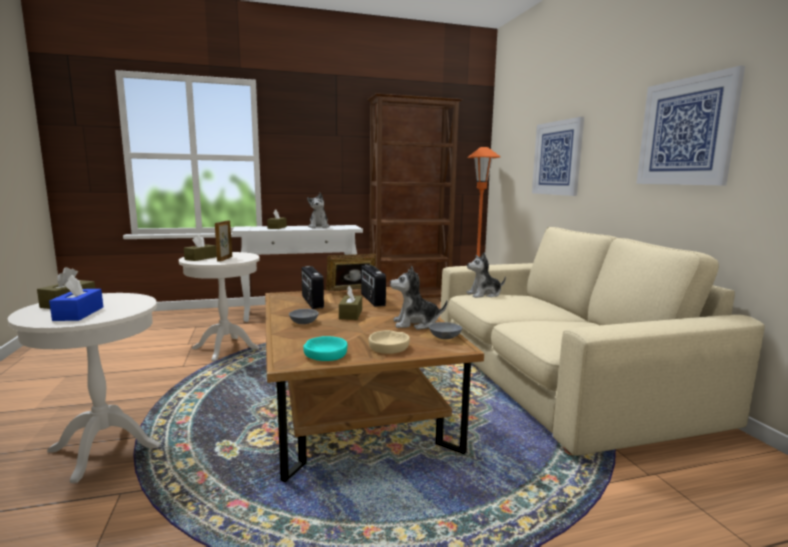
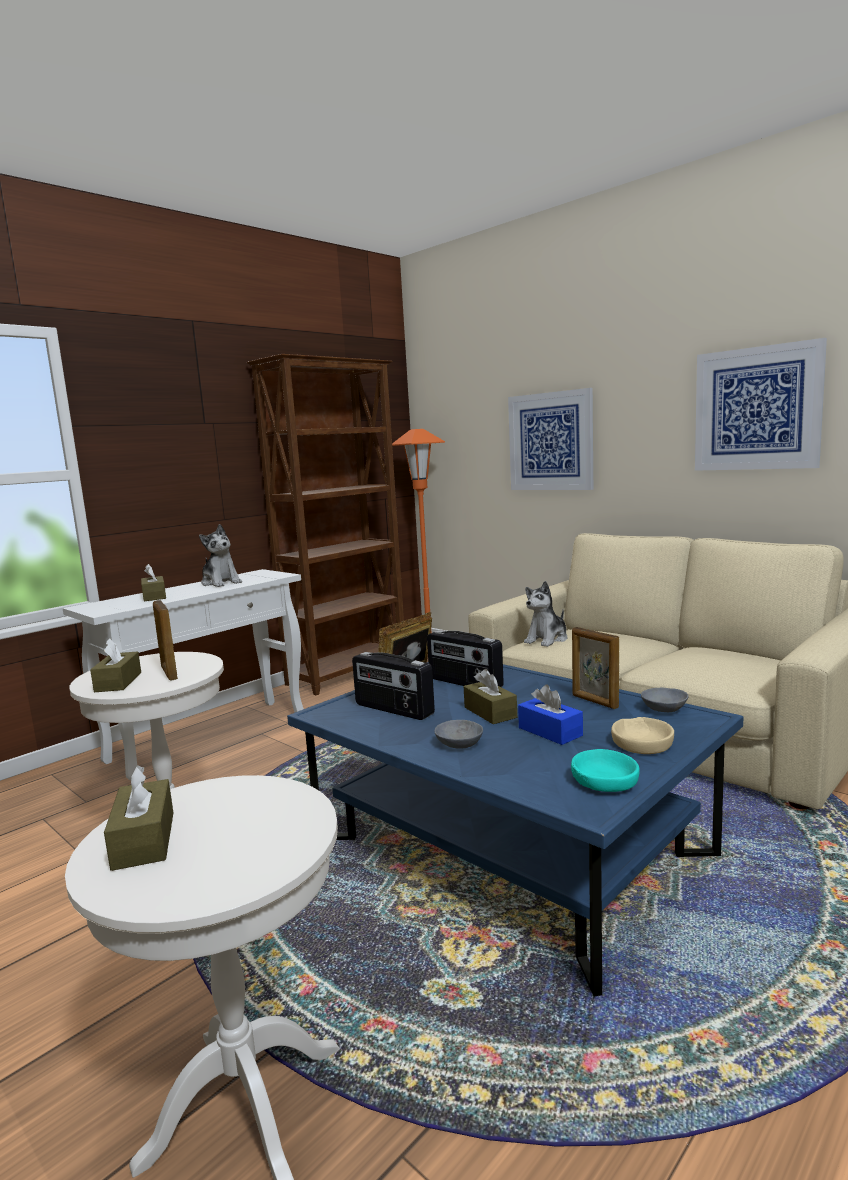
camera: 30 degrees left, 0 degrees up
blue tissue box [49,275,103,321] -> blue tissue box moved to [518,685,583,745]
brown coffee table [265,287,484,482] -> blue coffee table [287,662,744,996]
plush toy [390,266,447,330] -> picture frame [572,627,619,709]

